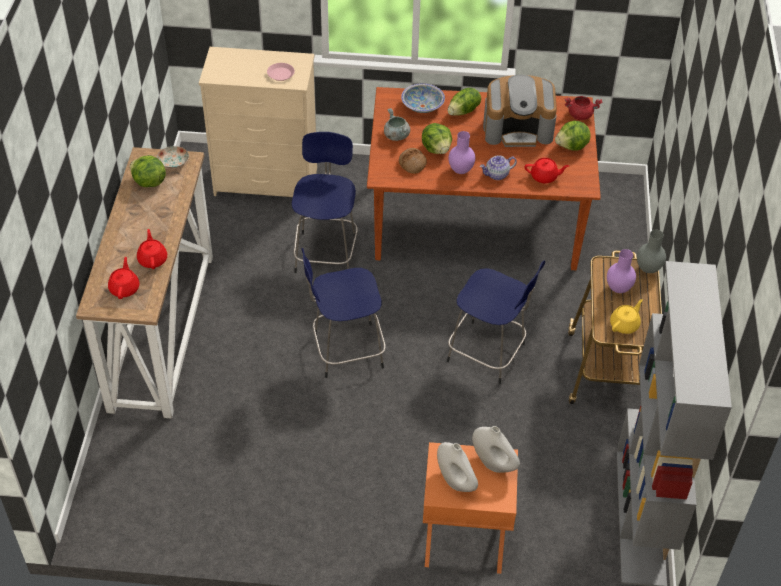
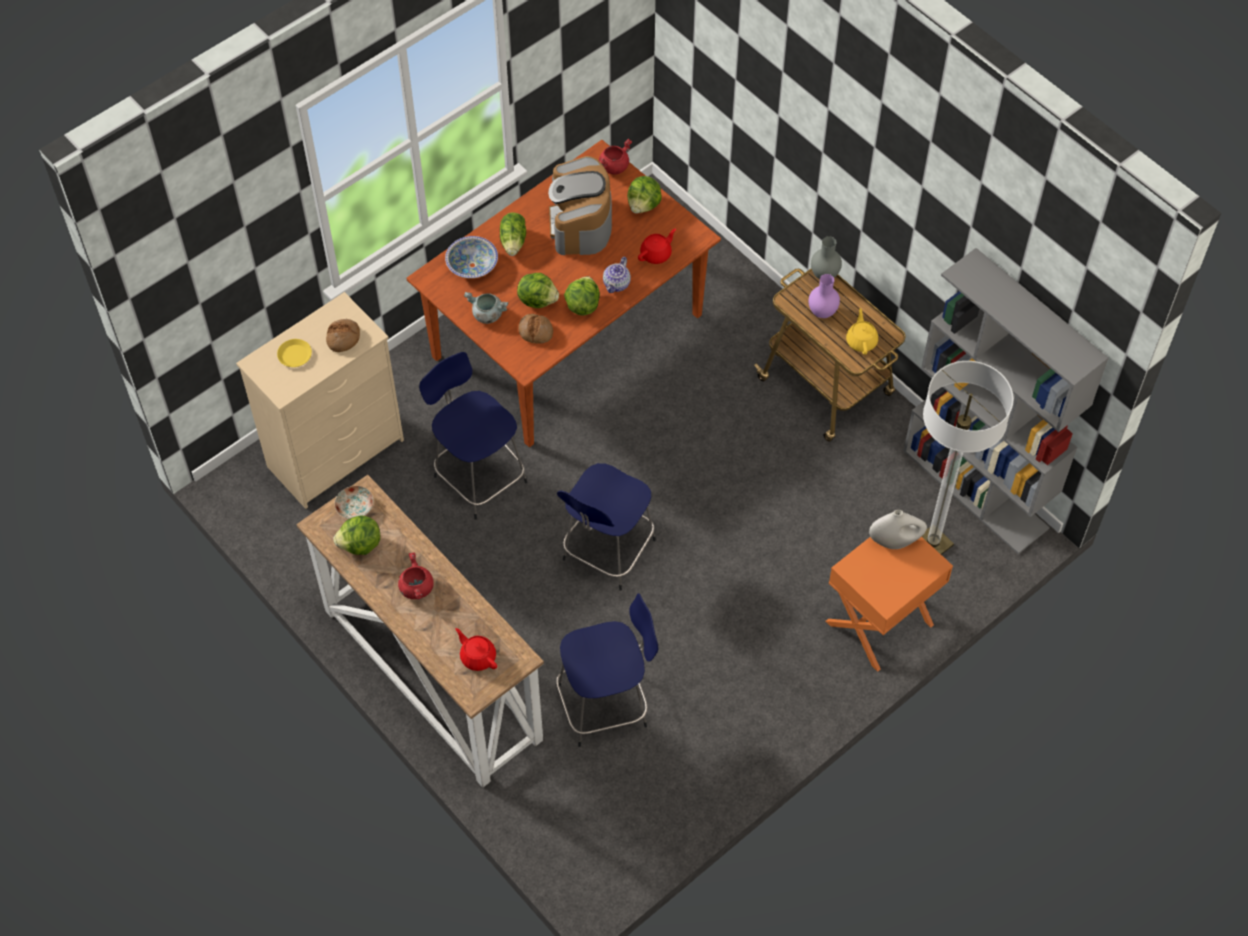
camera: 45 degrees left, 10 degrees up
red teapot [137,229,167,269] -> none
pink plate [267,63,295,81] -> bread [326,319,360,352]
white vase [437,442,478,492] -> none
blue stool [447,261,545,384] -> blue stool moved to [556,593,658,747]
purple vase [448,131,475,174] -> lettuce [564,276,600,316]
coffee machine [483,75,557,147] -> coffee machine turned 135 degrees clockwise [548,156,612,255]
none -> yellow plate [277,339,312,367]
none -> red cooking pot [398,552,434,600]
none -> floor lamp [922,361,1014,555]

